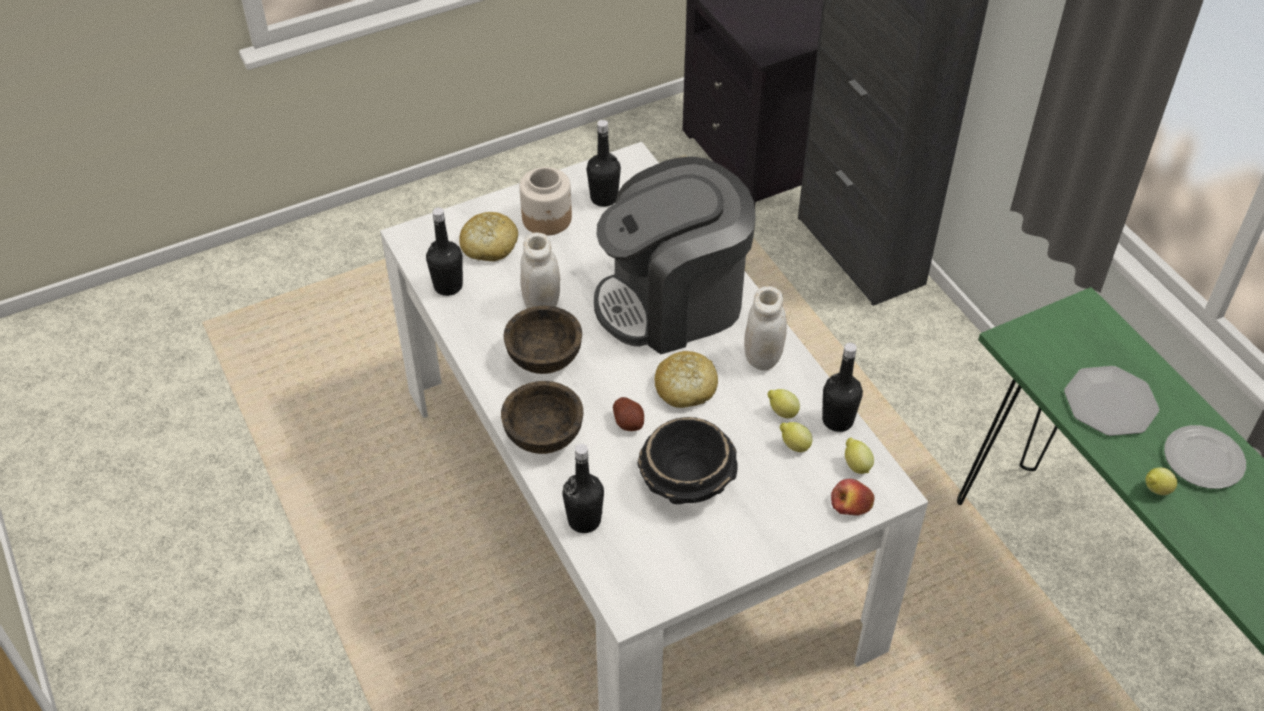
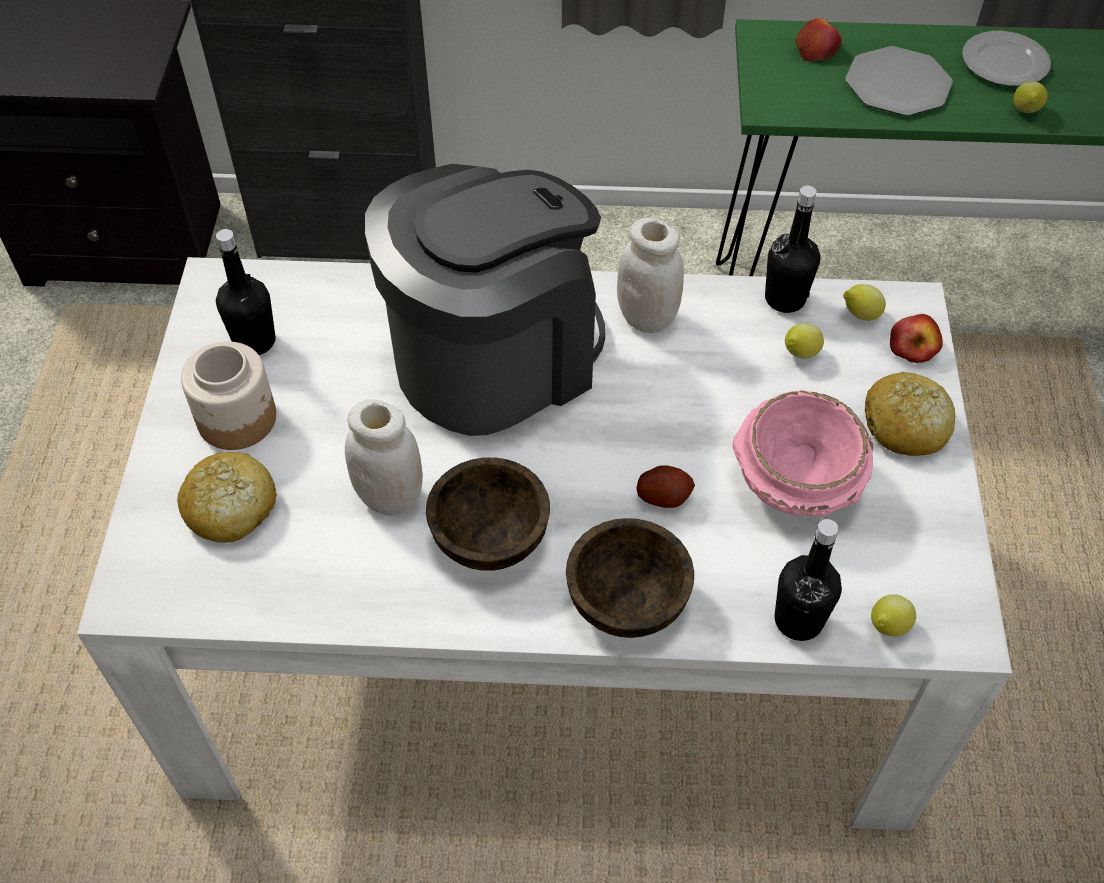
camera: 60 degrees left, 5 degrees up
black bottle [426,207,463,296] -> none
coffee machine [594,156,756,354] -> coffee machine turned 135 degrees counterclockwise [365,164,605,436]
black bowl [638,417,738,504] -> pink bowl [732,390,873,517]
bread [655,351,718,408] -> bread moved to [865,372,955,456]
lemon [767,389,800,418] -> lemon moved to [871,595,916,636]
none -> apple [795,18,842,62]

